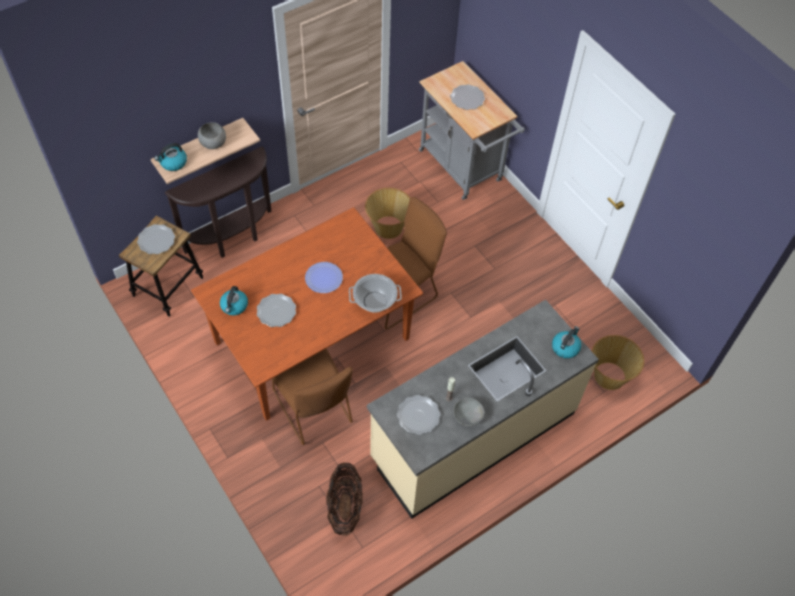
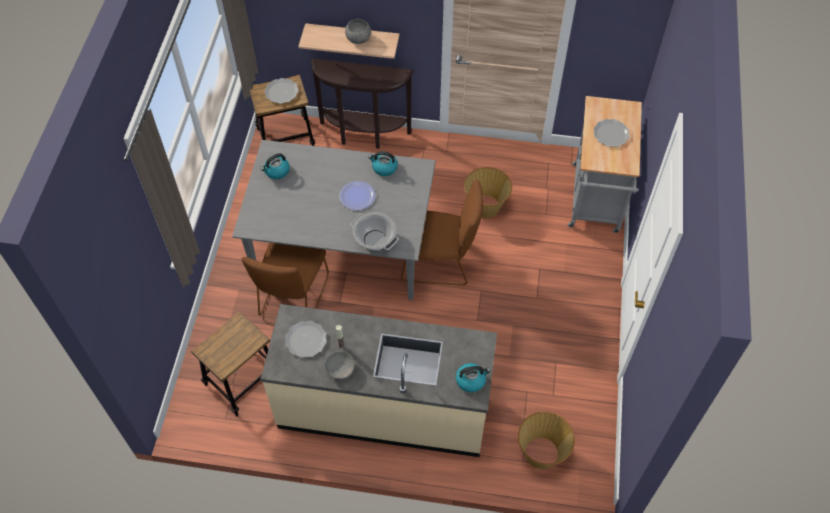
camera: 45 degrees right, 0 degrees up
kettle [154,143,187,171] -> kettle moved to [368,151,398,176]
brown dining table [191,207,423,421] -> grey dining table [232,140,436,300]
plate [257,294,296,327] -> none
basket [326,462,363,536] -> stool [191,311,270,416]

